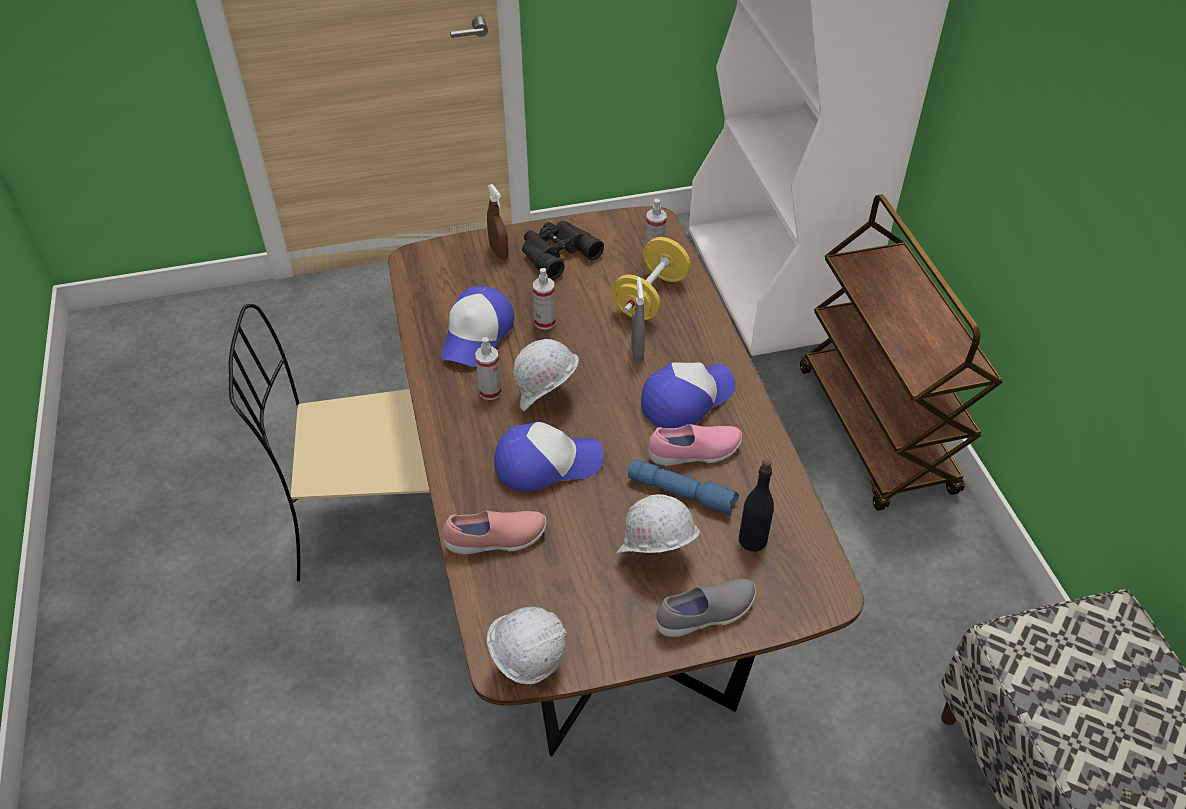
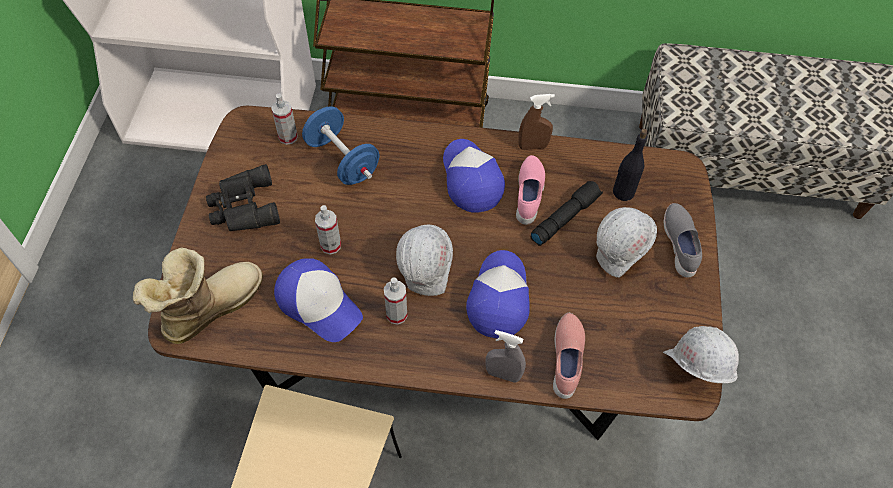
camera: 70 degrees left, 10 degrees up
brown spray bottle [487,184,509,259] -> brown spray bottle moved to [518,94,555,150]
yellow dumbbell [612,237,691,320] -> blue dumbbell [302,106,379,185]
blue flashlight [628,459,739,515] -> black flashlight [531,181,603,246]
grey spray bottle [631,277,645,362] -> grey spray bottle moved to [485,330,526,383]
none -> boot [133,248,263,344]

